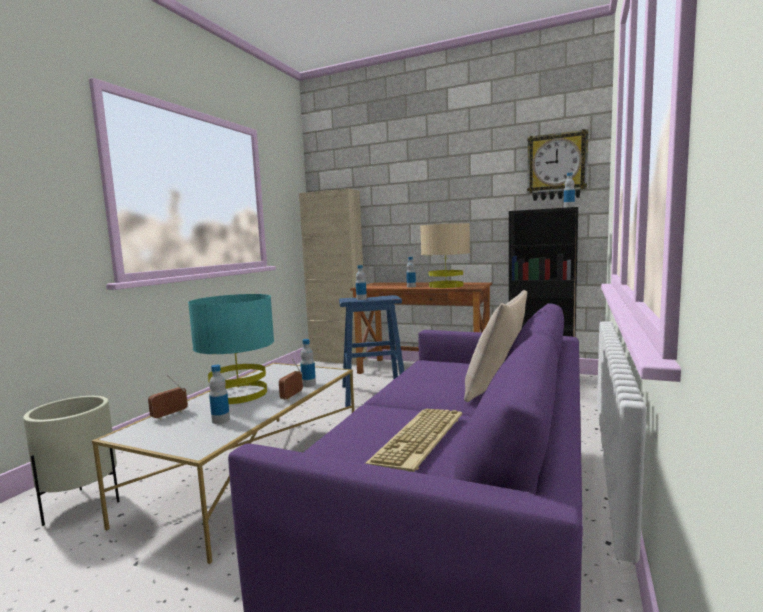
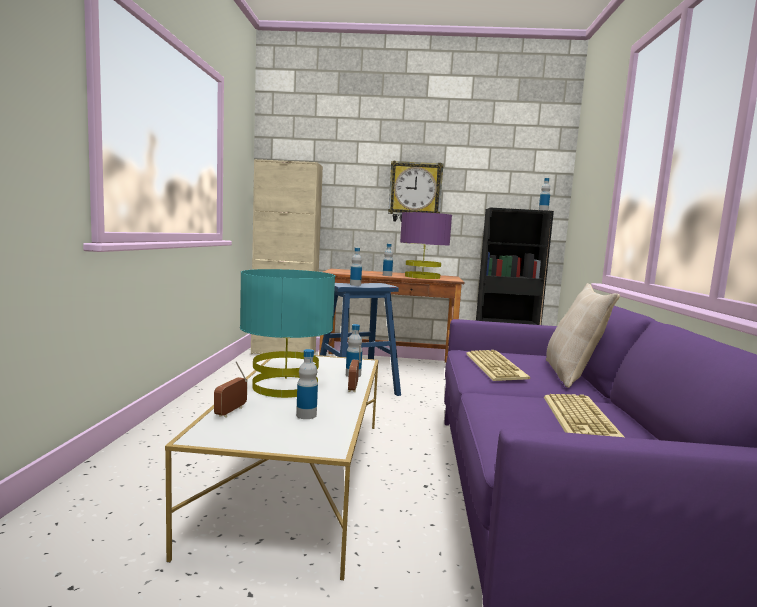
camera: 20 degrees left, 0 degrees up
beige planter [23,396,119,526] -> none
beige table lamp [420,223,470,288] -> purple table lamp [400,212,452,279]
wall clock [527,129,589,201] -> wall clock moved to [388,161,444,222]
none -> keyboard [466,350,530,381]

